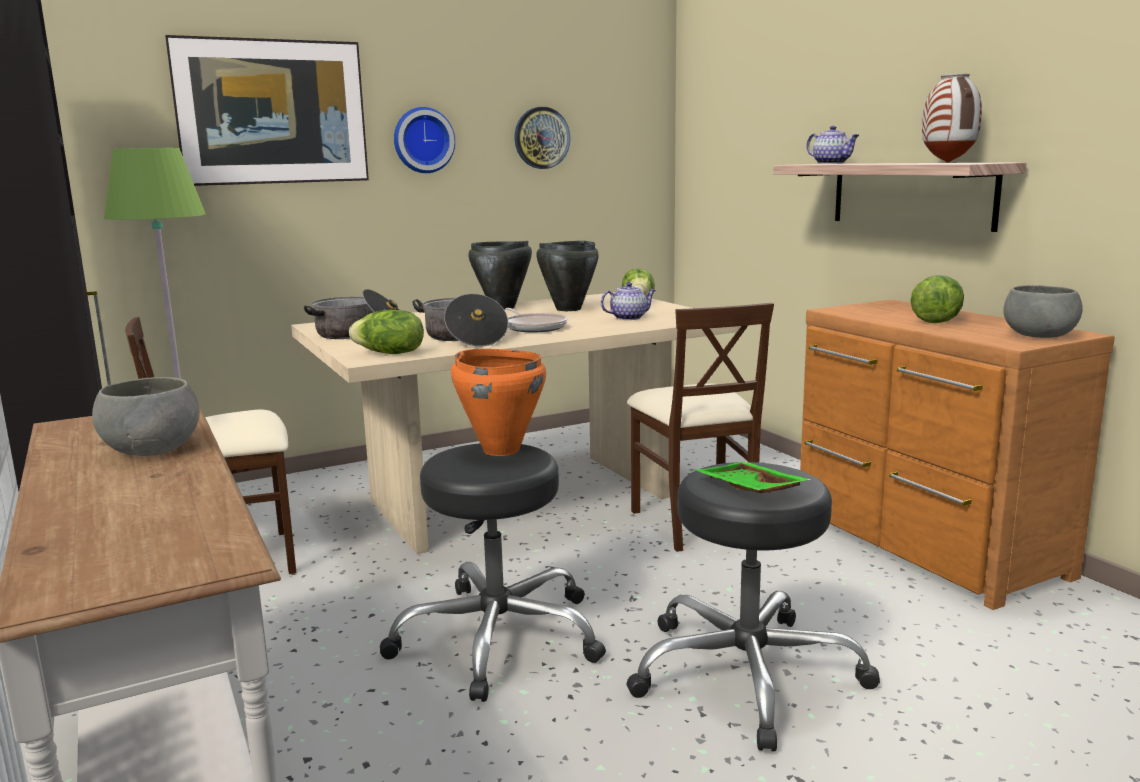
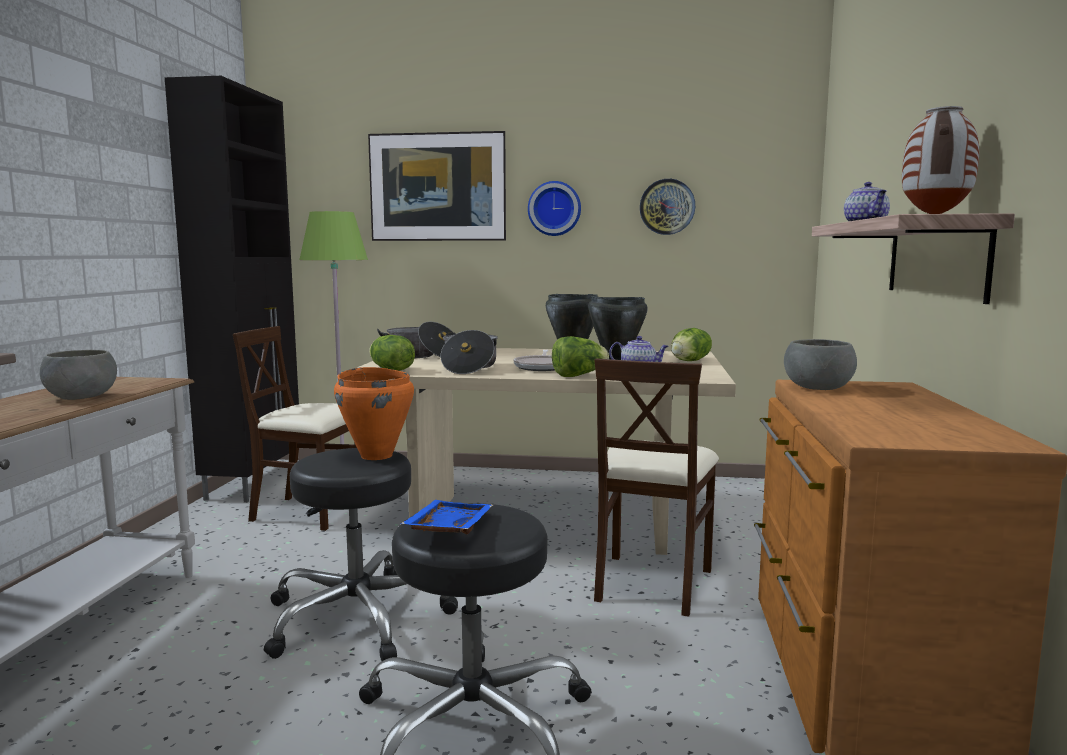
camera: 35 degrees right, 5 degrees down
green tray [695,462,812,493] -> blue tray [401,500,493,534]
lettuce [910,275,964,323] -> lettuce moved to [552,336,609,377]
grey bowl [1003,285,1083,338] -> grey bowl moved to [784,339,857,390]

